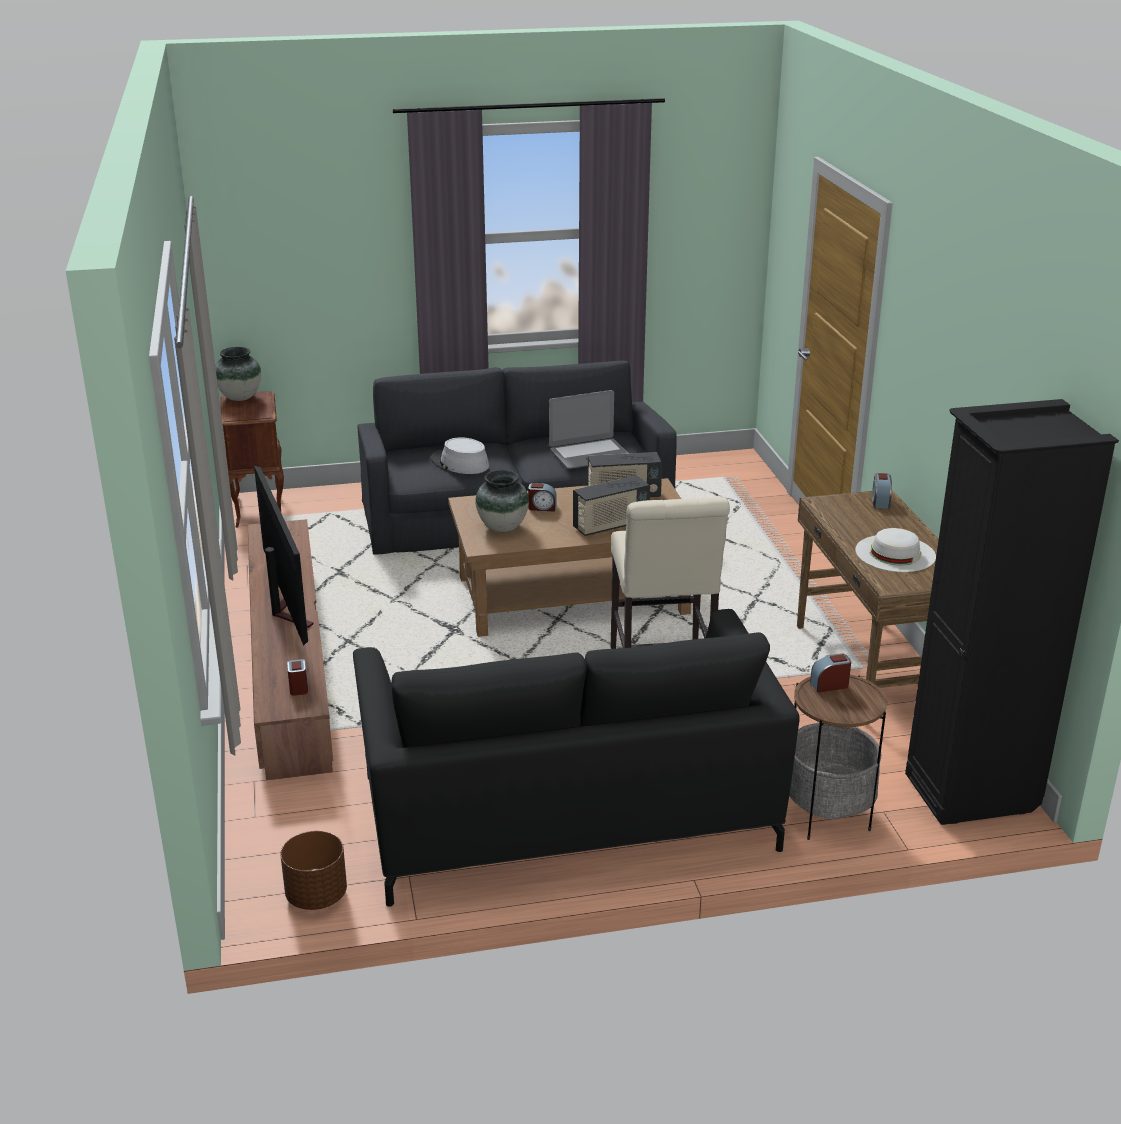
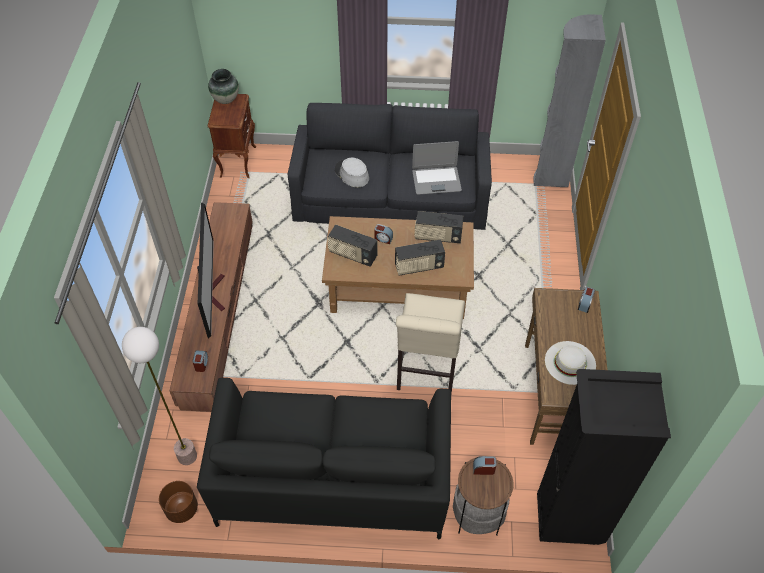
camera: 15 degrees right, 25 degrees up
vase [475,470,529,532] -> radio [327,224,378,267]
none -> floor lamp [122,327,197,465]
none -> grey bookcase [533,14,606,187]

